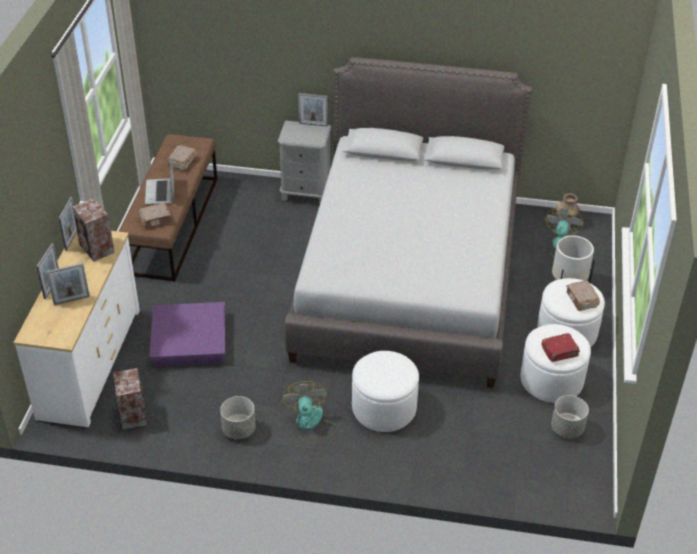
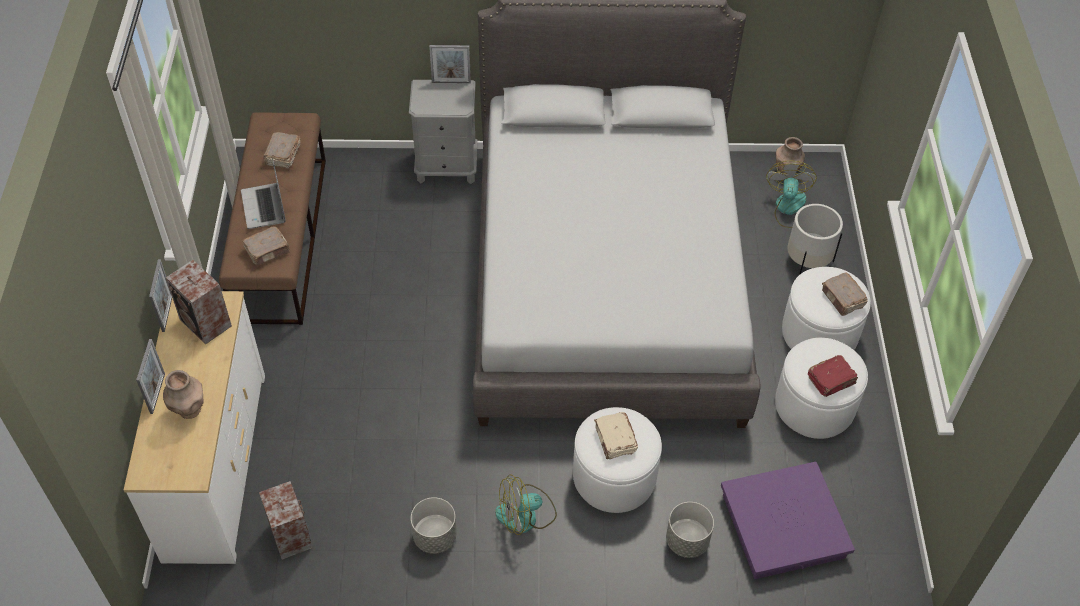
camera: 10 degrees left, 10 degrees up
picture frame [46,263,90,305] -> brown vase [163,370,204,419]
purple storage box [149,302,225,367] -> purple storage box moved to [721,462,855,579]
fan [281,381,338,443] -> fan turned 90 degrees counterclockwise [495,475,557,535]
grey planter [551,395,589,438] -> grey planter moved to [666,502,714,558]
none -> beige book [594,412,638,459]

